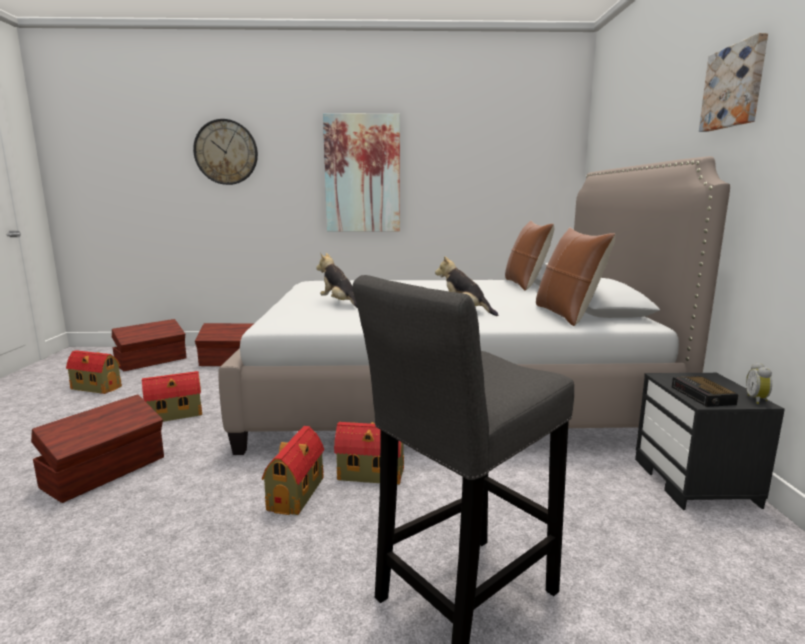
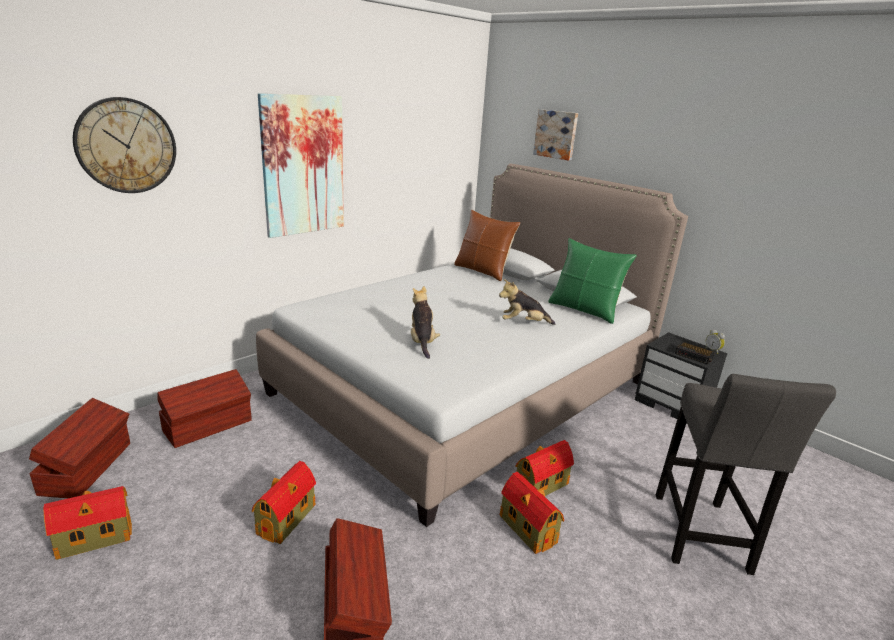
camera: 45 degrees left, 10 degrees up
plush toy [316,253,357,307] -> plush toy turned 75 degrees clockwise [411,286,440,359]
brown pillow [536,228,615,326] -> green pillow [548,238,637,324]
picture [699,33,768,132] -> picture moved to [533,109,578,160]

